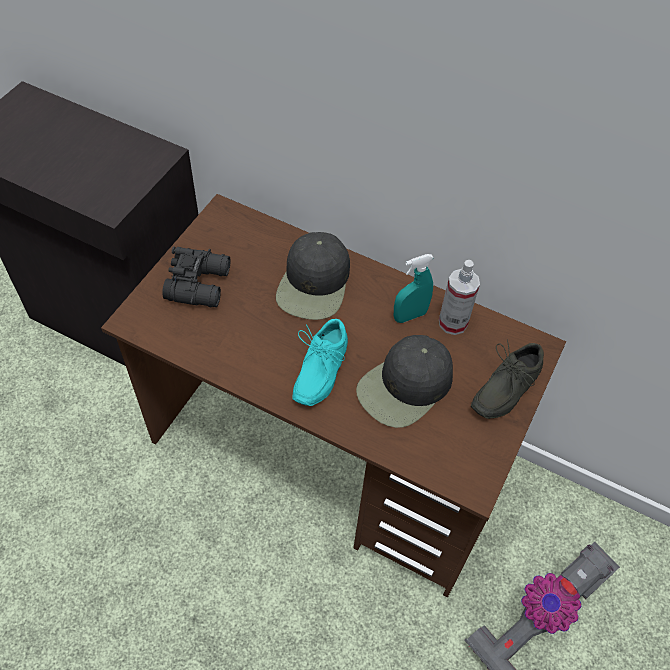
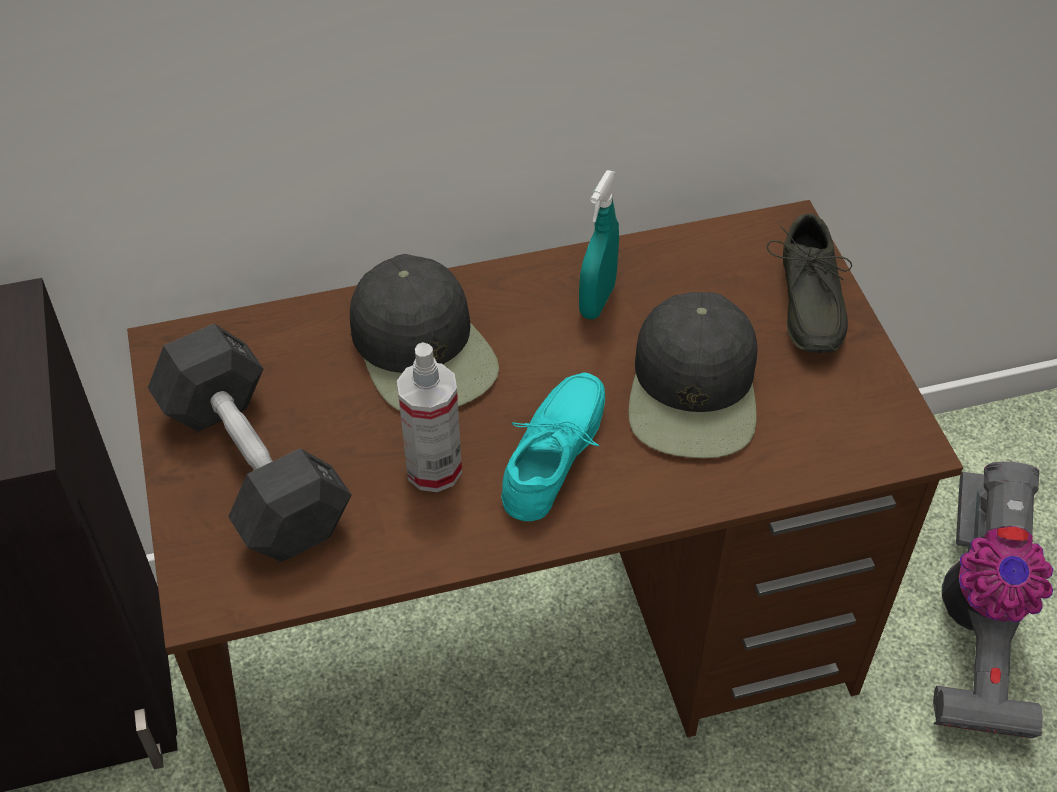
camera: 40 degrees left, 5 degrees down
black binoculars [162,246,230,307] -> grey dumbbell [148,323,352,562]
turquoise shoe [292,319,348,406] -> turquoise shoe turned 135 degrees counterclockwise [501,372,605,521]
spray bottle [439,260,480,335] -> spray bottle moved to [397,342,462,492]

